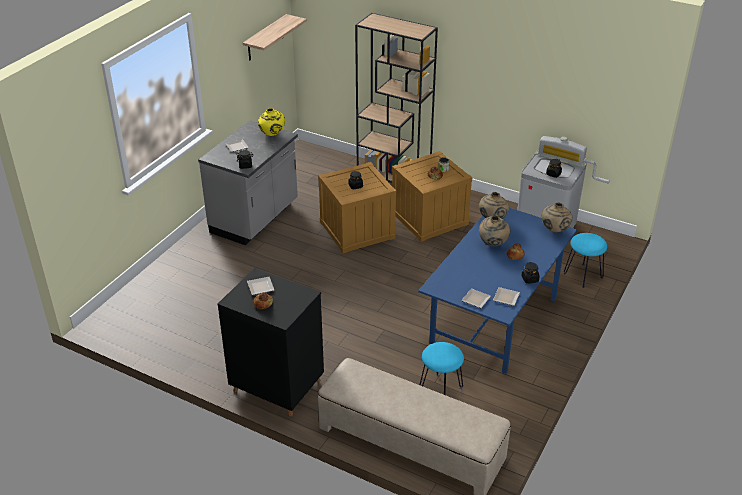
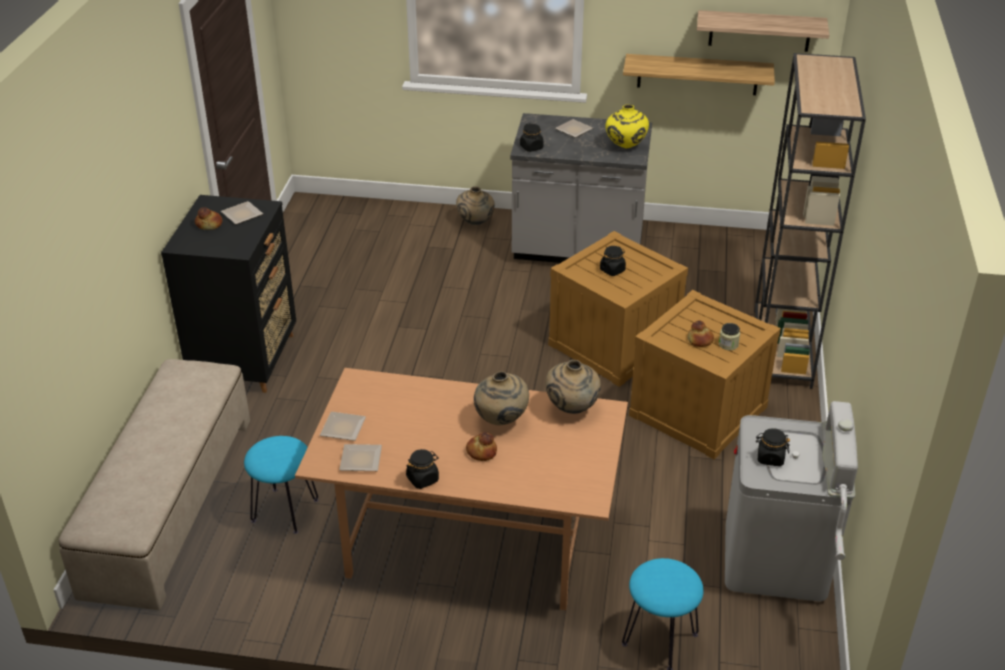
camera: 70 degrees right, 0 degrees up
blue dining table [418,208,577,374] -> brown dining table [295,368,628,610]
beige vase [542,202,572,233] -> beige vase moved to [456,186,494,225]
none -> shelf [623,54,775,95]

